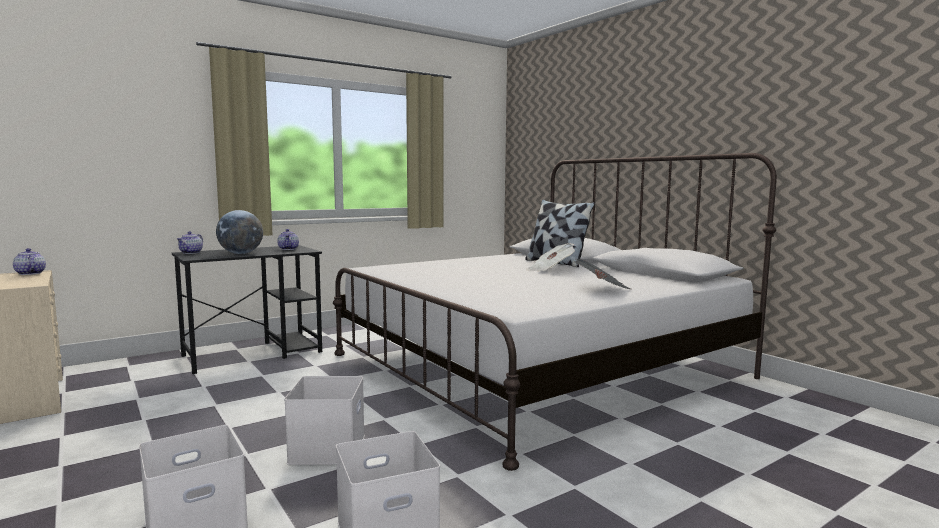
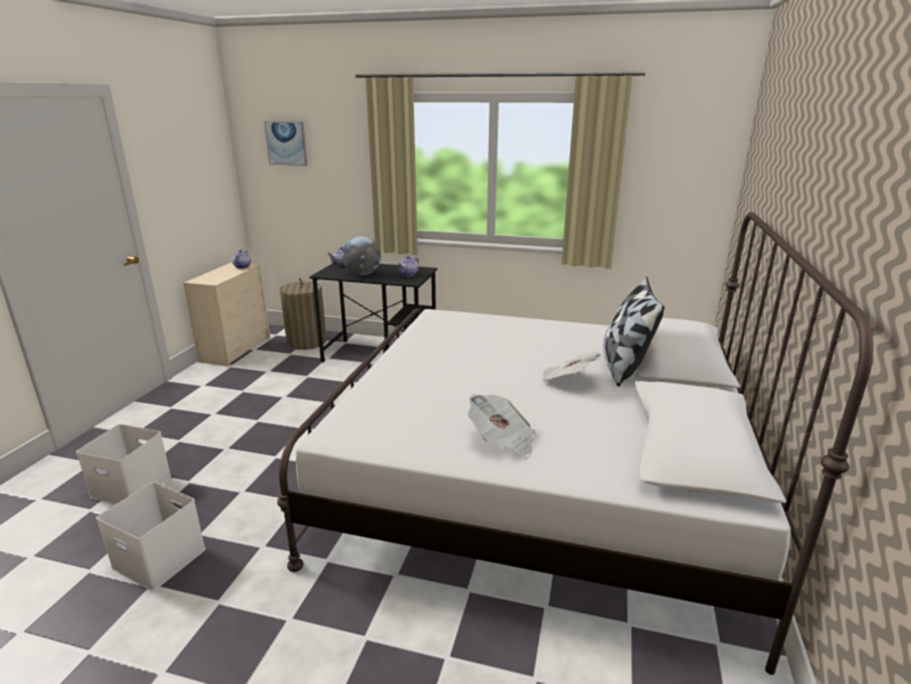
camera: 50 degrees right, 15 degrees up
white storage box [284,376,365,465] -> none
none -> picture [264,121,308,166]
none -> laundry basket [280,278,327,350]

